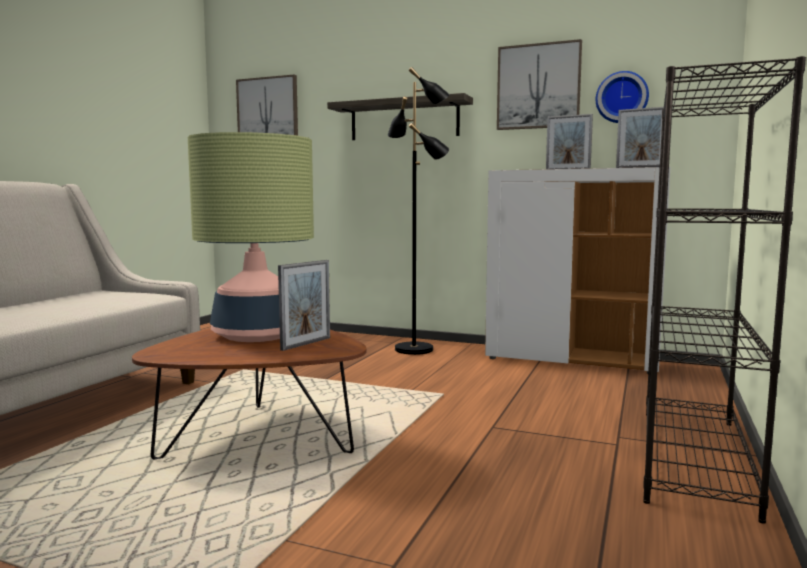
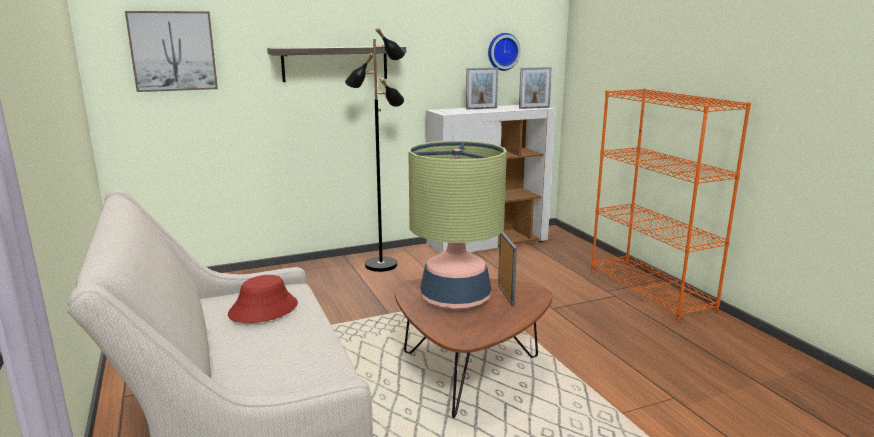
camera: 45 degrees left, 10 degrees up
picture [497,39,582,130] -> none
black bookcase [643,56,806,524] -> orange bookcase [591,89,751,323]
none -> red hat [228,275,298,323]

